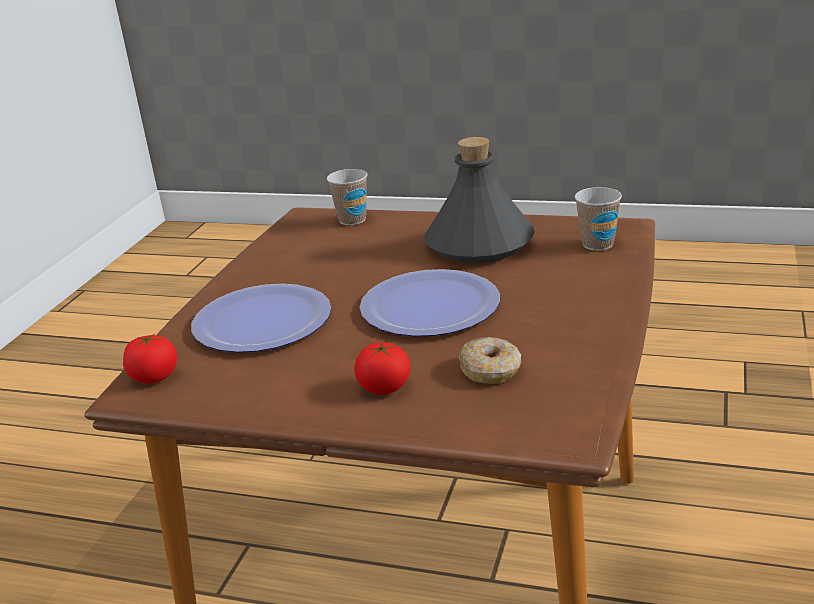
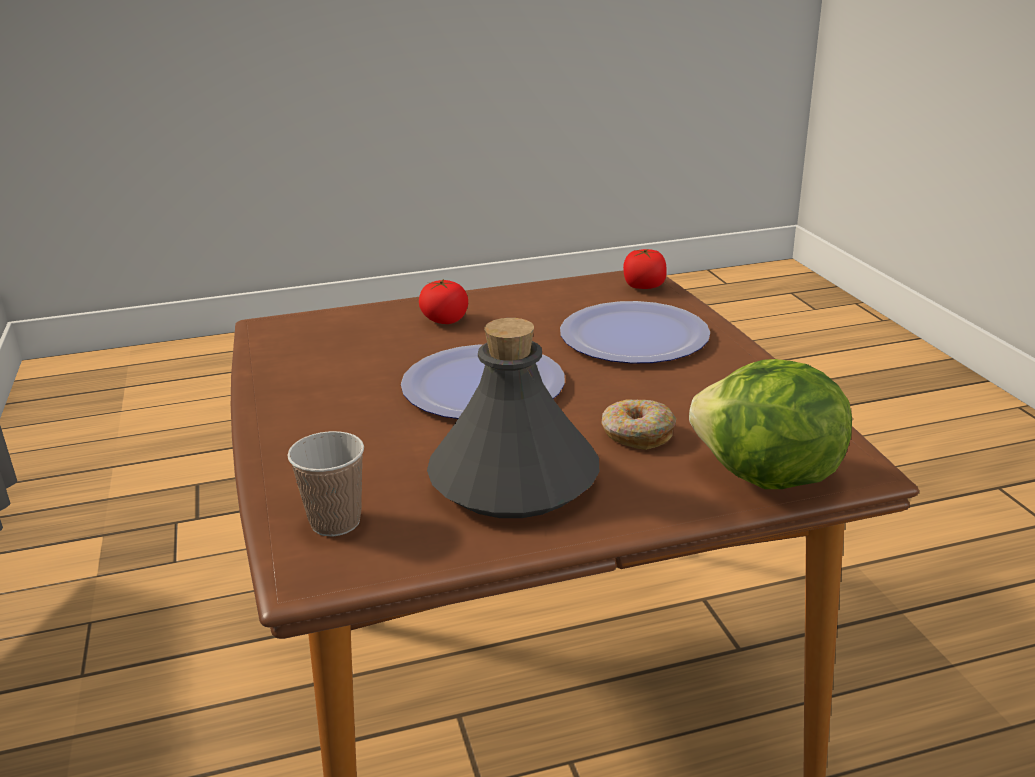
camera: 145 degrees right, 0 degrees up
cup [327,169,368,225] -> lettuce [689,359,852,489]
donut [459,337,521,384] -> donut moved to [601,400,676,450]

